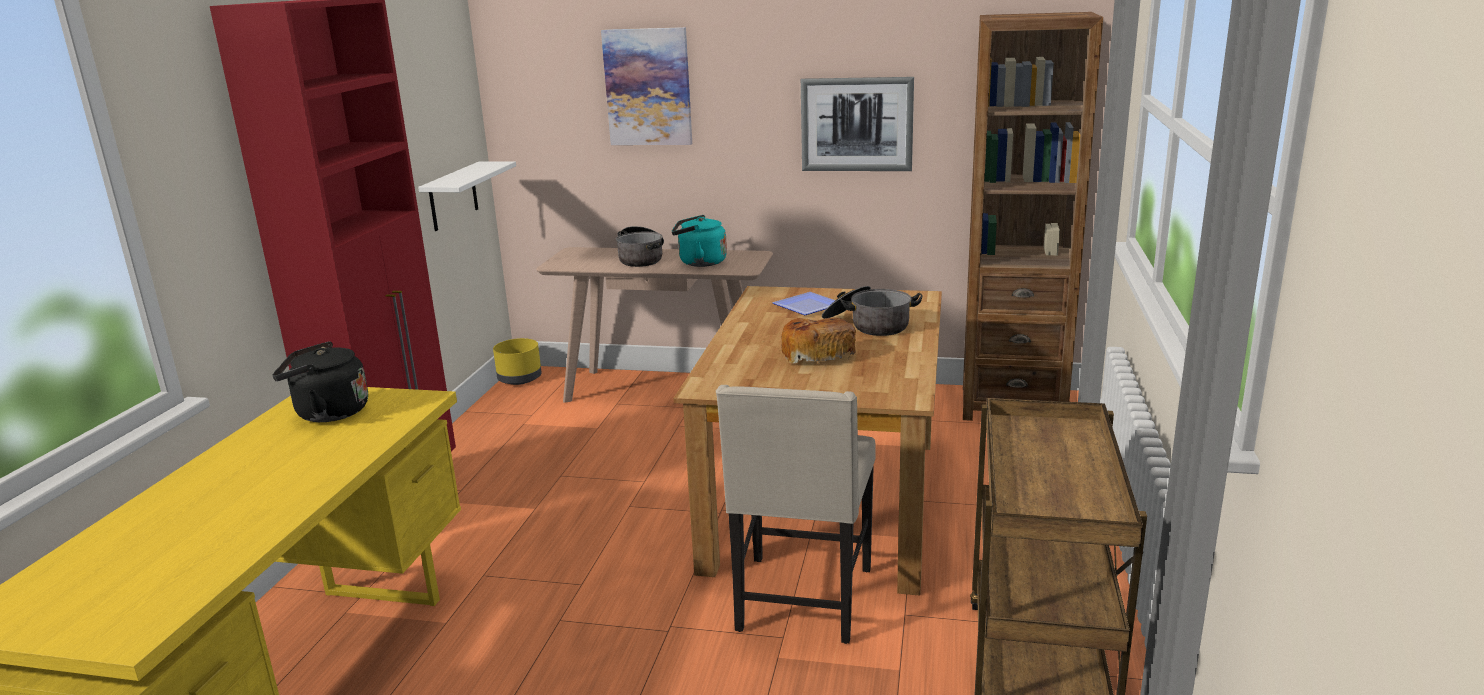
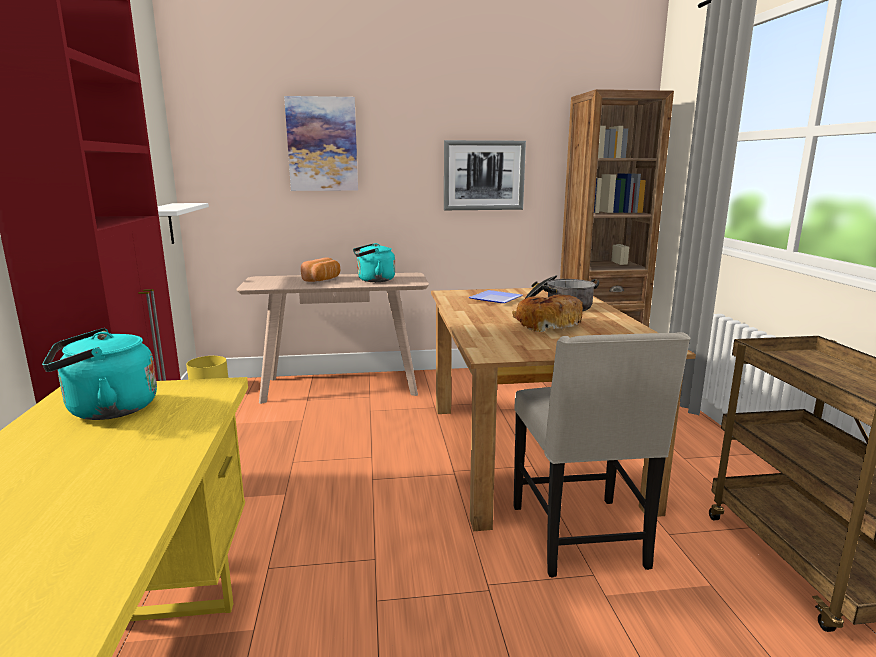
camera: 20 degrees left, 5 degrees down
black kettle [272,341,368,422] -> turquoise kettle [42,328,157,420]
cooking pot [616,226,664,267] -> bread [301,257,340,282]

